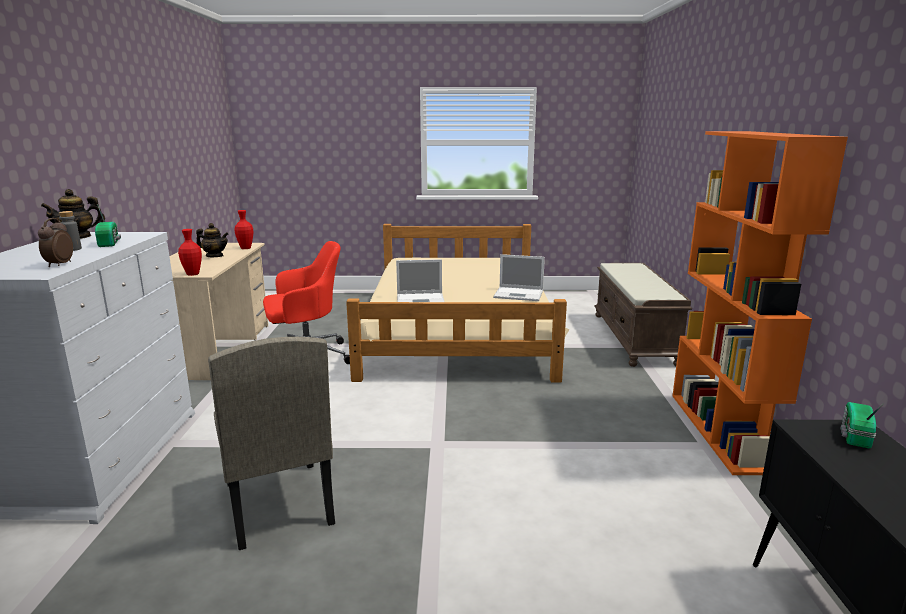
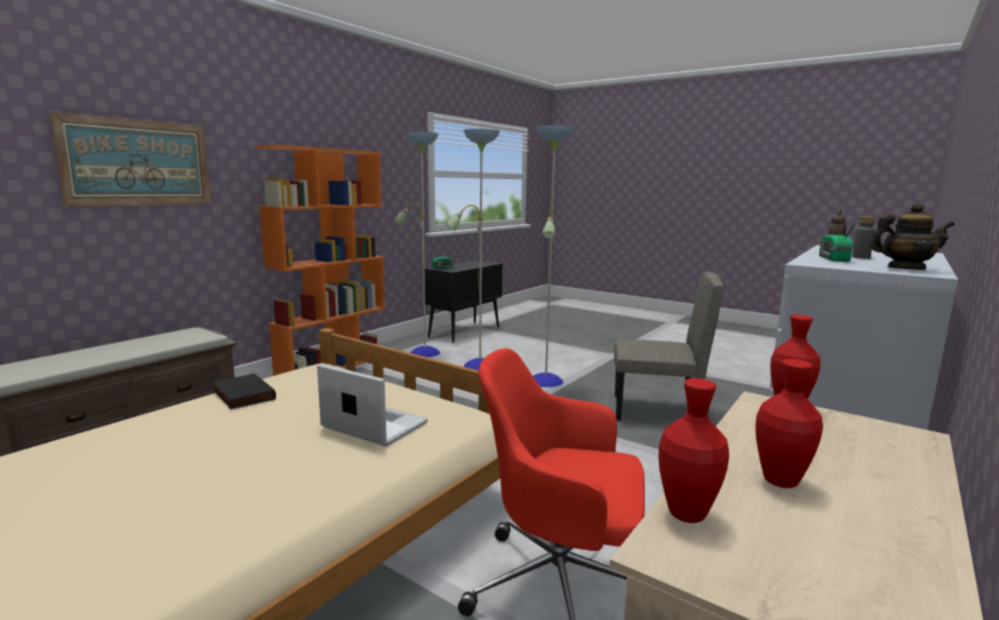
camera: 145 degrees left, 5 degrees down
teapot [196,223,229,257] -> red vase [755,359,823,488]
beige chair [208,337,335,550] -> beige chair turned 90 degrees clockwise [614,272,724,421]
laptop [493,254,545,301] -> black book [213,373,276,409]
none -> picture [49,112,211,207]
none -> floor lamp [395,125,575,387]

